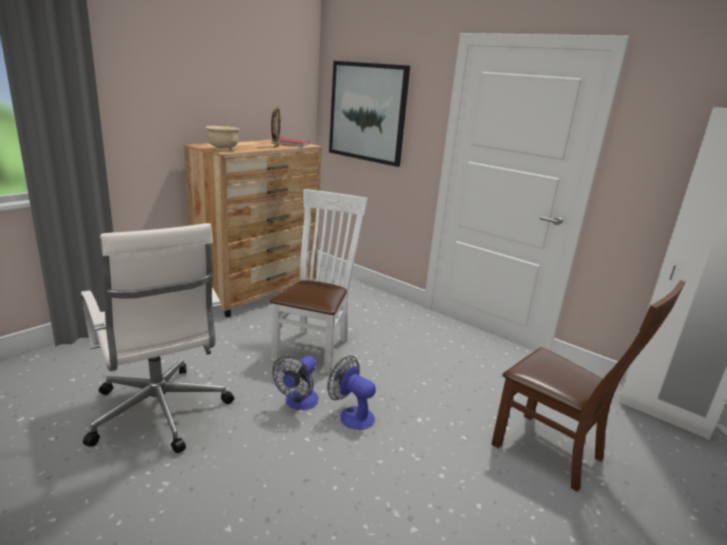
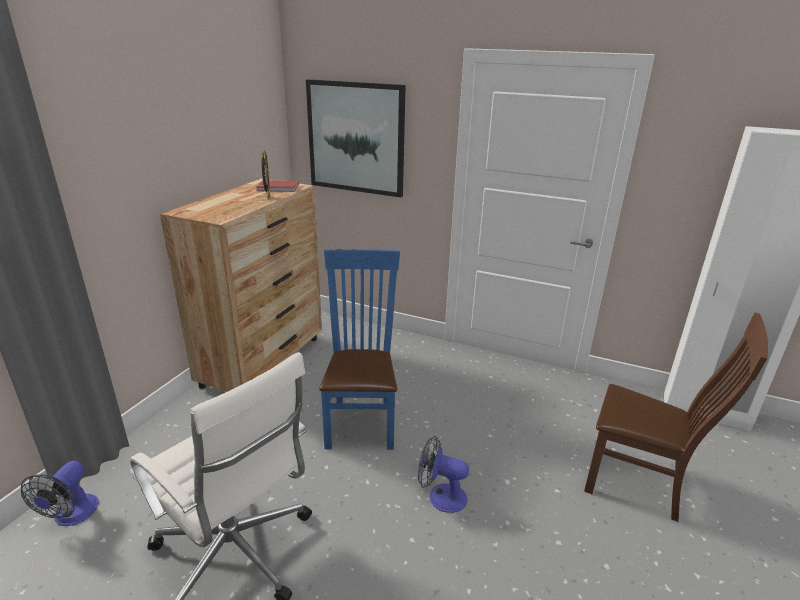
camera: 15 degrees left, 5 degrees up
beige bowl [205,126,240,151] -> none
white chair [270,189,368,374] -> blue chair [319,249,400,450]
fan [272,356,319,410] -> fan moved to [21,461,98,526]

